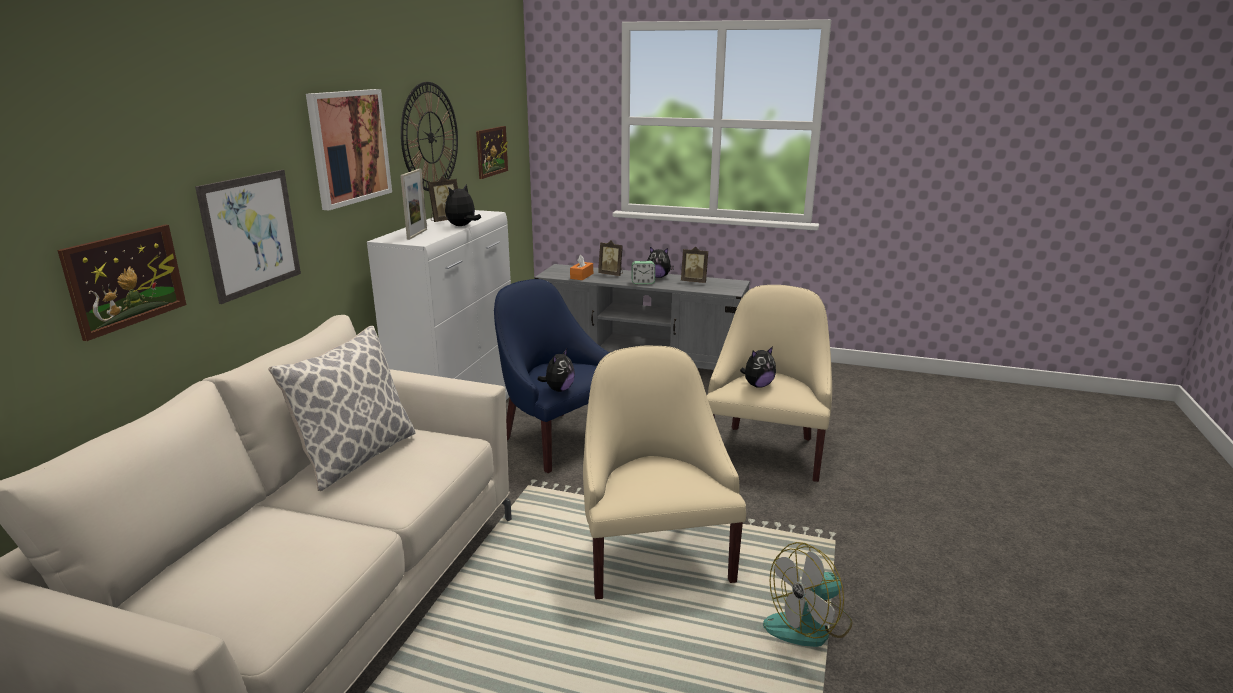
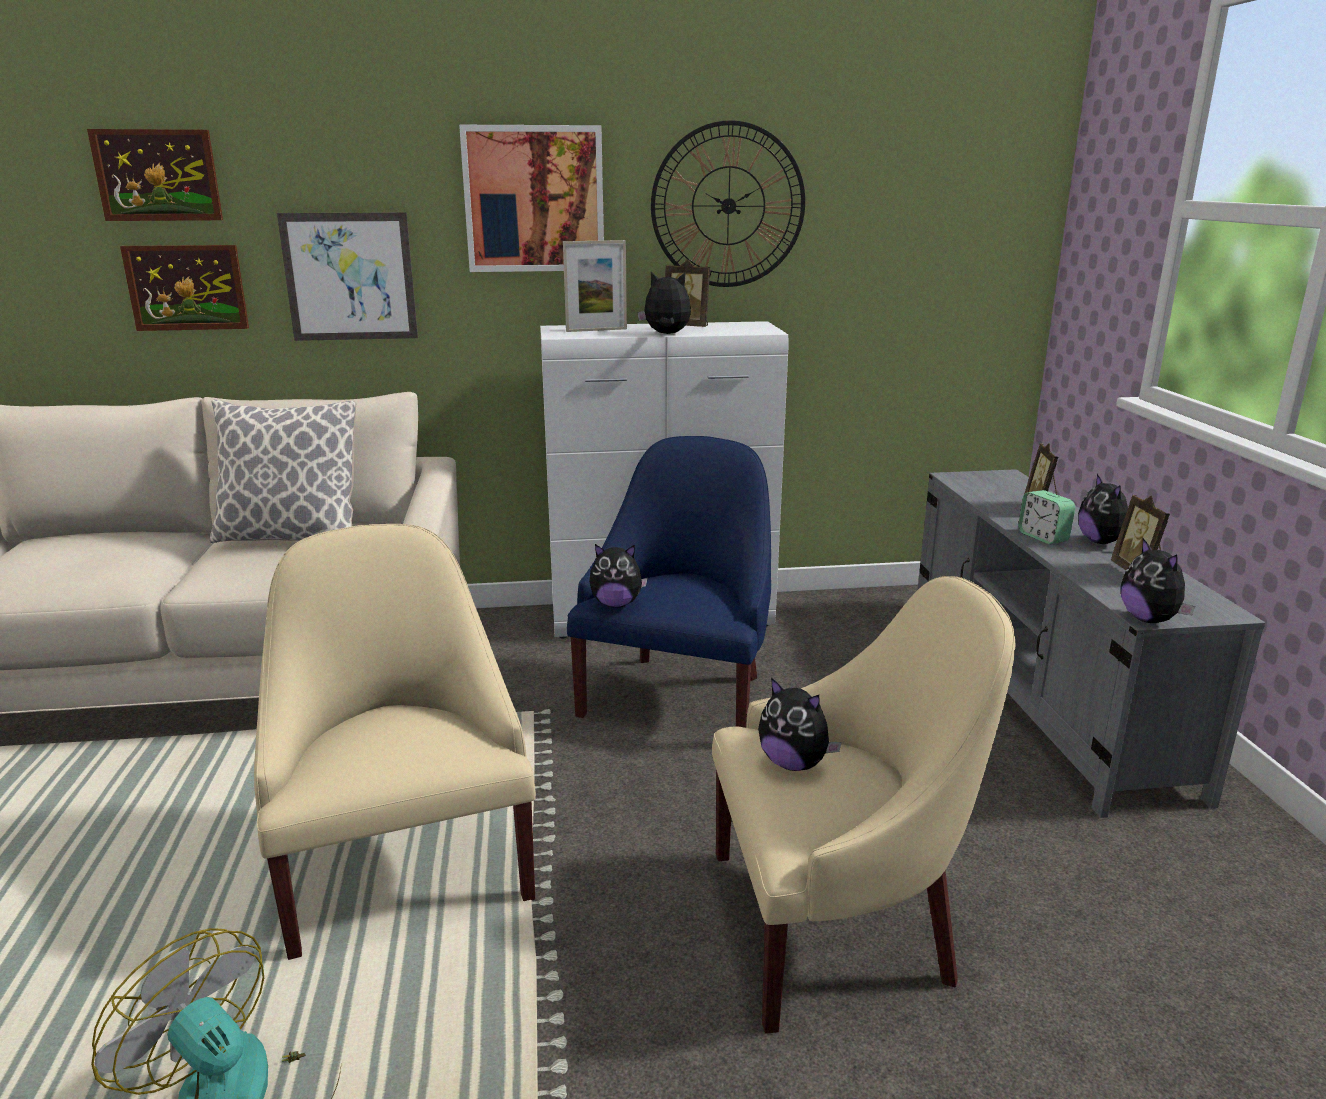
camera: 65 degrees right, 0 degrees up
picture [476,126,508,179] -> picture moved to [87,129,223,221]
orange tissue box [570,255,593,280] -> none
beige armchair [583,346,746,600] -> beige armchair turned 75 degrees counterclockwise [254,524,536,960]
none -> plush toy [1121,538,1195,623]

